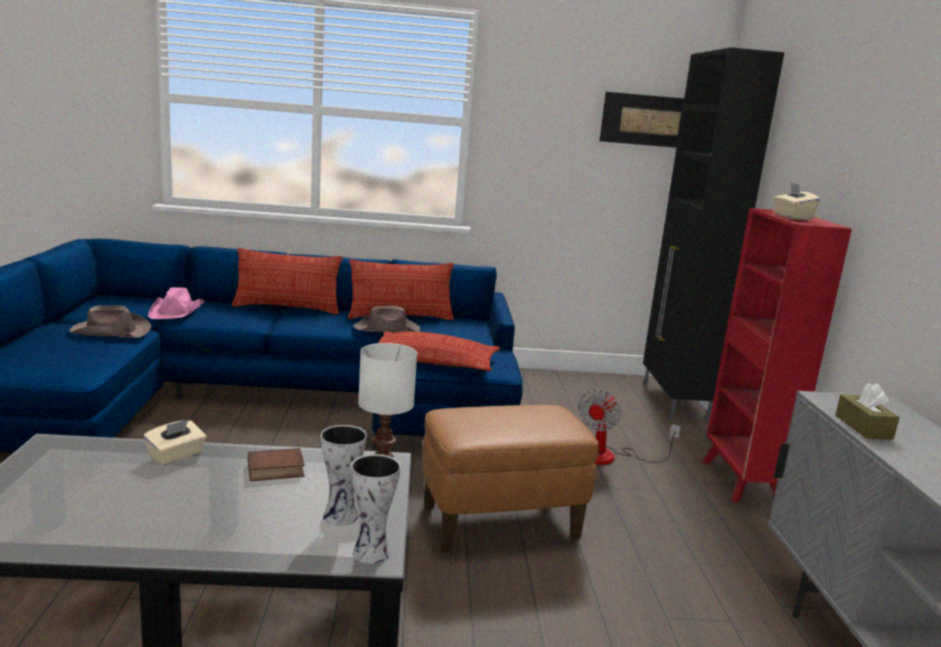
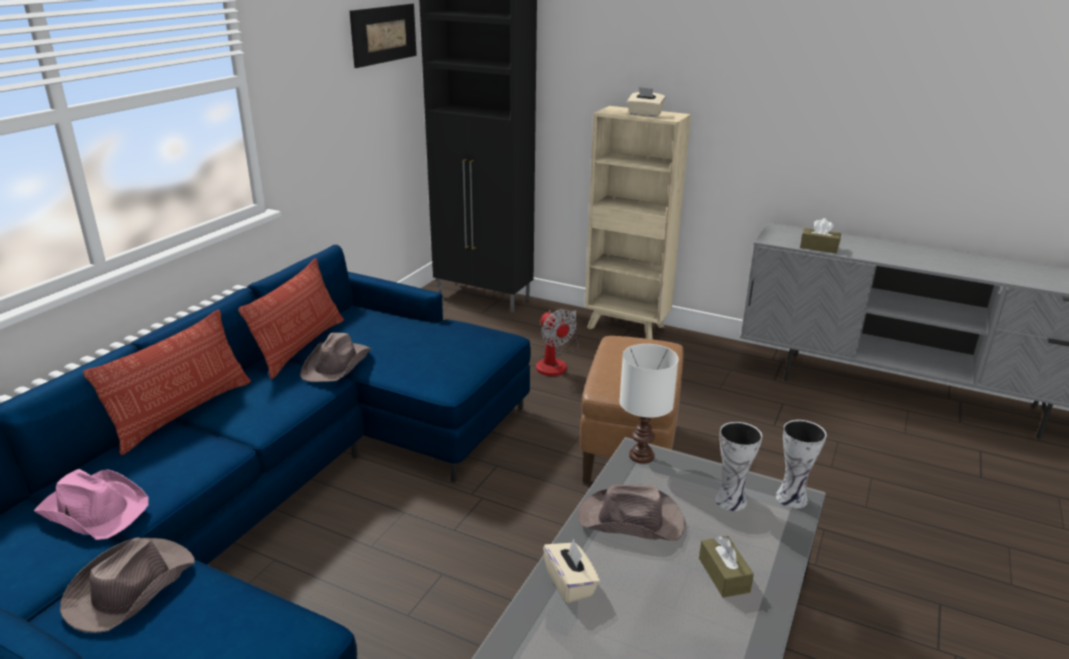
camera: 60 degrees left, 10 degrees up
book [248,448,305,481] -> brown hat [578,485,685,541]
pillow [378,331,500,371] -> none
red bookcase [702,208,852,503] -> beige bookcase [585,106,691,339]
none -> brown tissue box [699,536,754,598]

